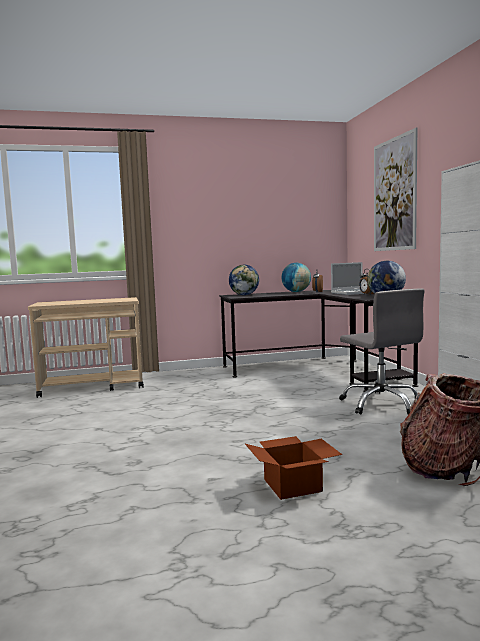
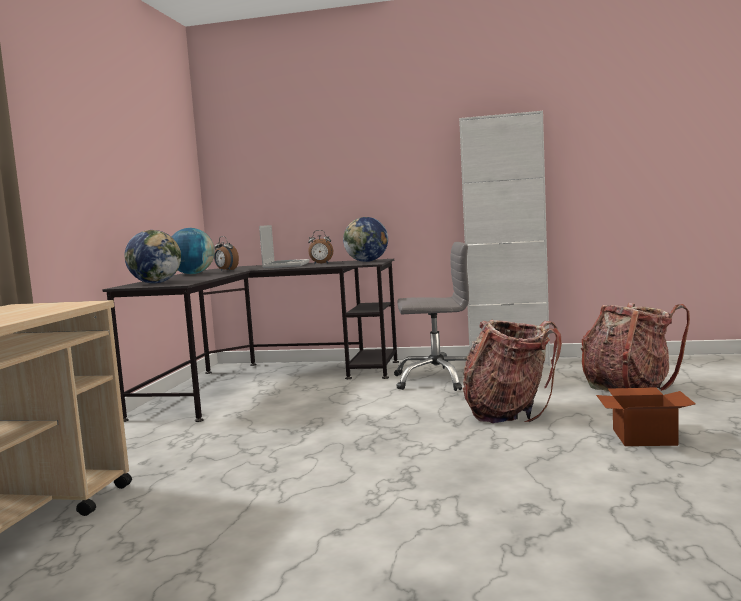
camera: 65 degrees left, 0 degrees up
picture [374,128,417,251] -> none
none -> backpack [463,320,562,423]

